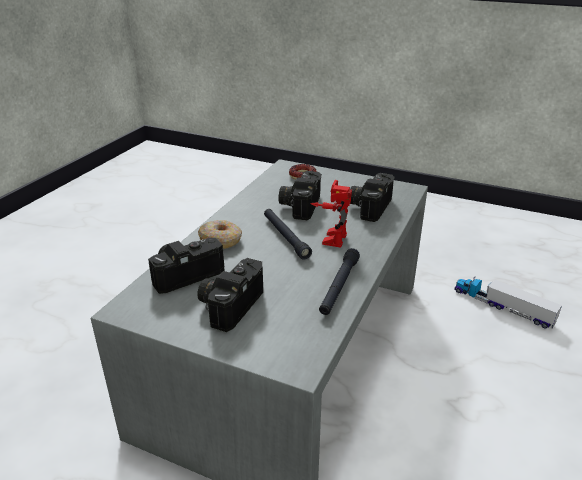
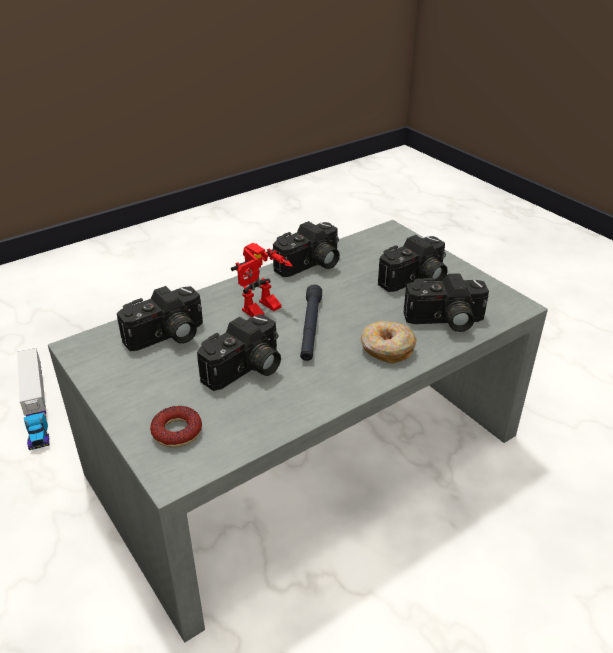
camera: 150 degrees left, 5 degrees up
black flashlight [319,248,360,315] -> camera [273,221,340,277]

